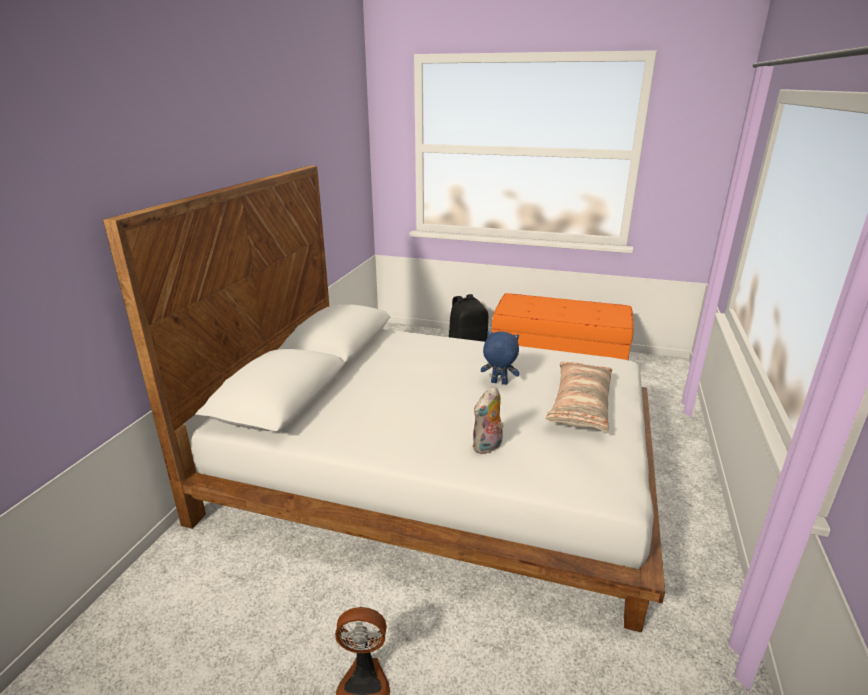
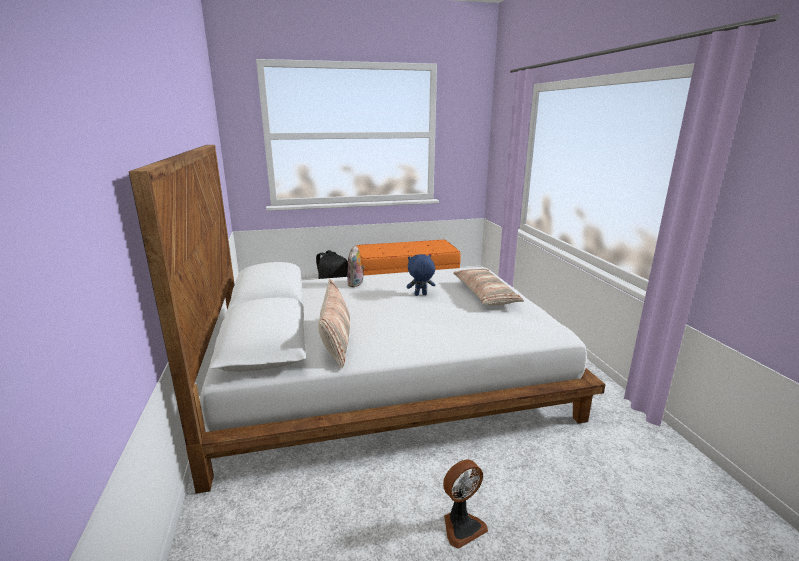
camera: 30 degrees left, 5 degrees down
plush toy [472,386,503,454] -> plush toy moved to [347,245,365,287]
none -> pillow [318,279,350,369]

